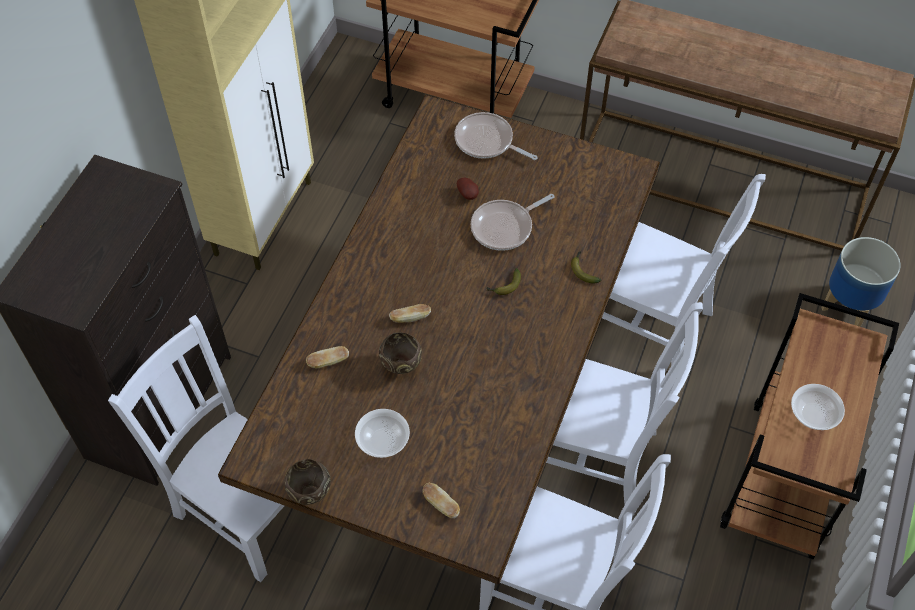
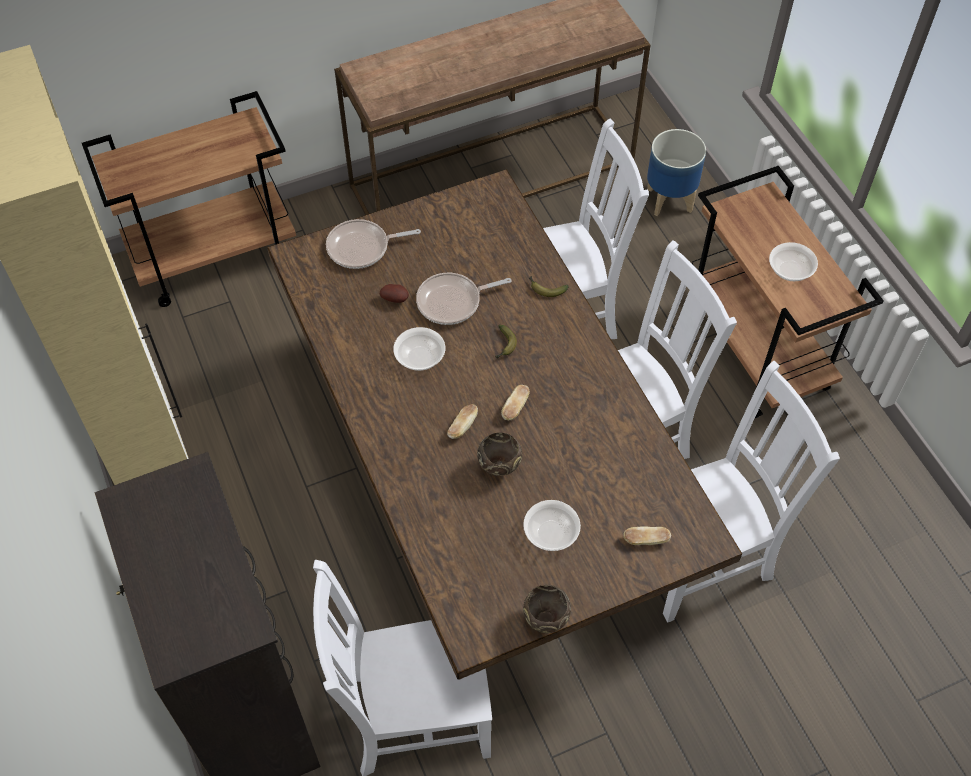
camera: 45 degrees left, 0 degrees up
bread [306,346,349,368] -> bread moved to [501,385,530,420]
frying pan [470,194,555,251] -> frying pan turned 60 degrees clockwise [416,273,511,325]
none -> bowl [393,327,445,371]

